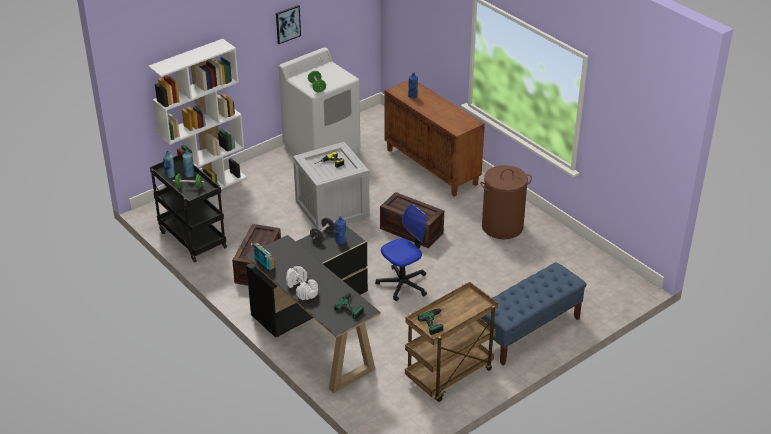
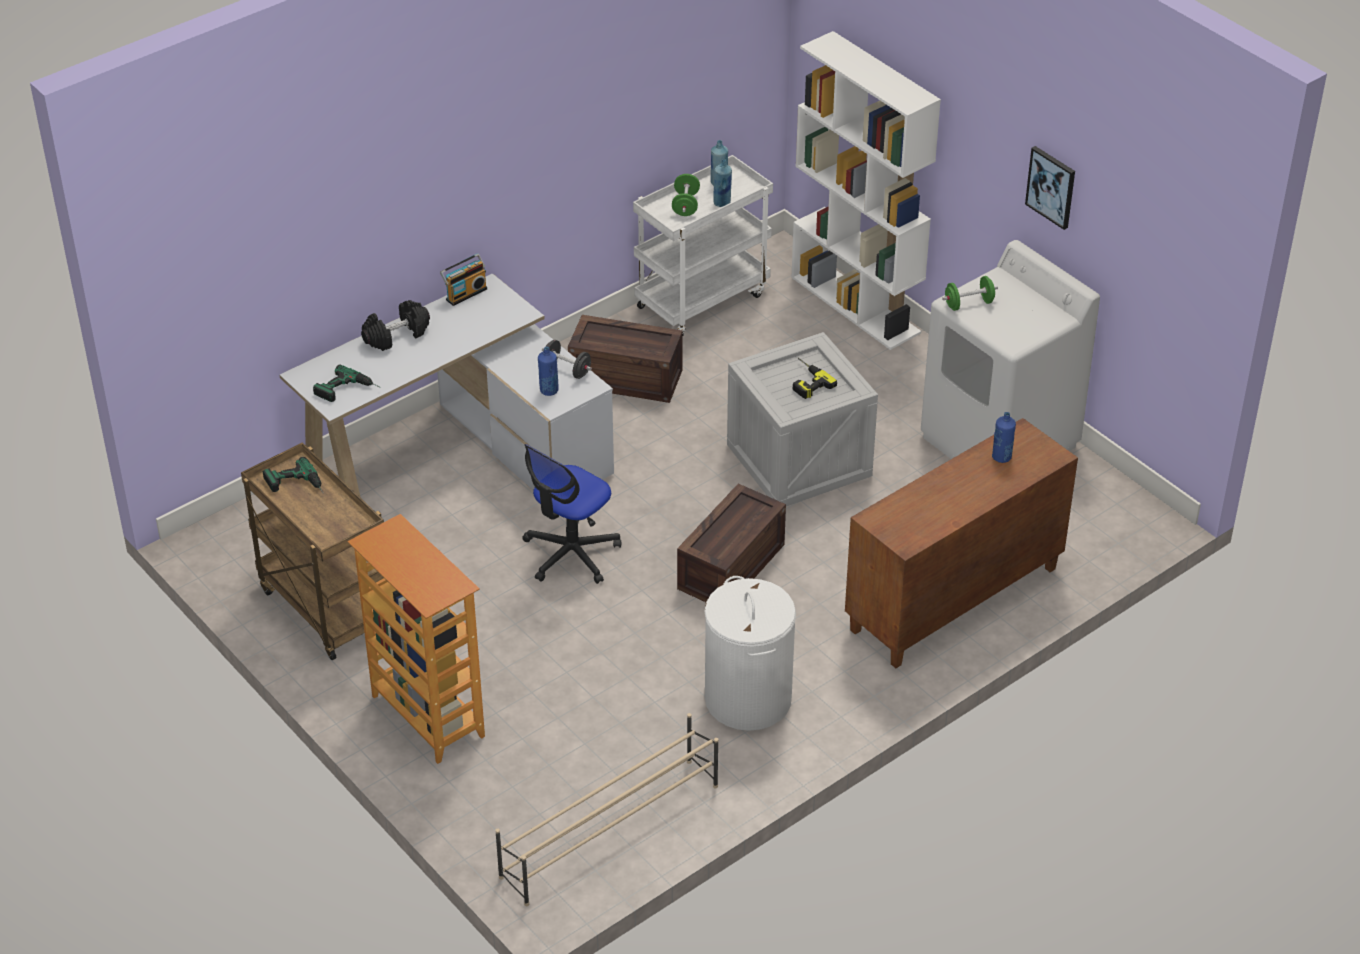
camera: 90 degrees right, 5 degrees up
black cart [150,154,227,263] -> white cart [633,155,773,337]
black desk [245,223,381,393] -> white desk [280,273,614,498]
white dumbbell [286,266,318,300] -> black dumbbell [361,300,430,351]
office chair [375,204,427,301] -> office chair turned 75 degrees clockwise [522,444,621,584]
brown laundry basket [480,165,532,239] -> white laundry basket [704,576,796,731]
blue bench [481,262,587,366] -> bookcase [348,514,485,764]
none -> beige shoe rack [495,713,718,906]

